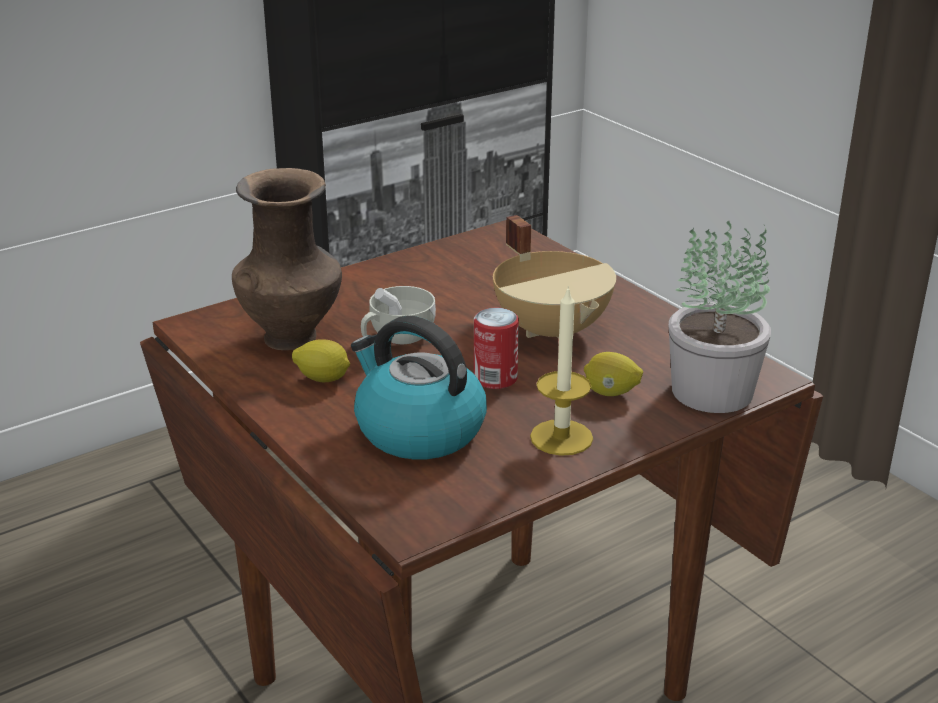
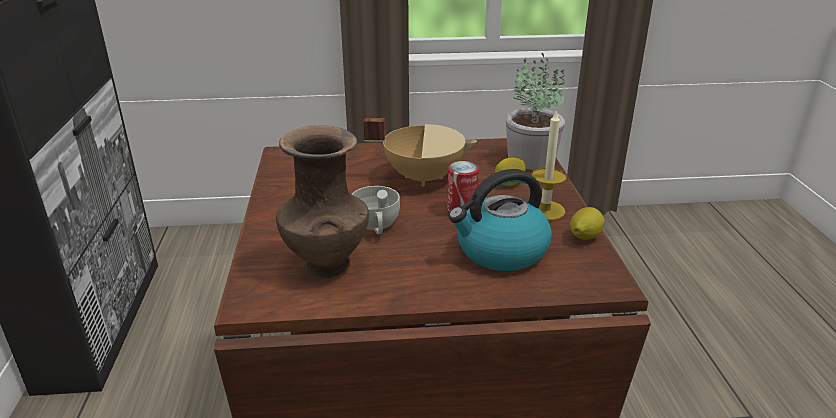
camera: 60 degrees left, 0 degrees up
lemon [292,339,350,382] -> lemon moved to [570,207,604,240]

